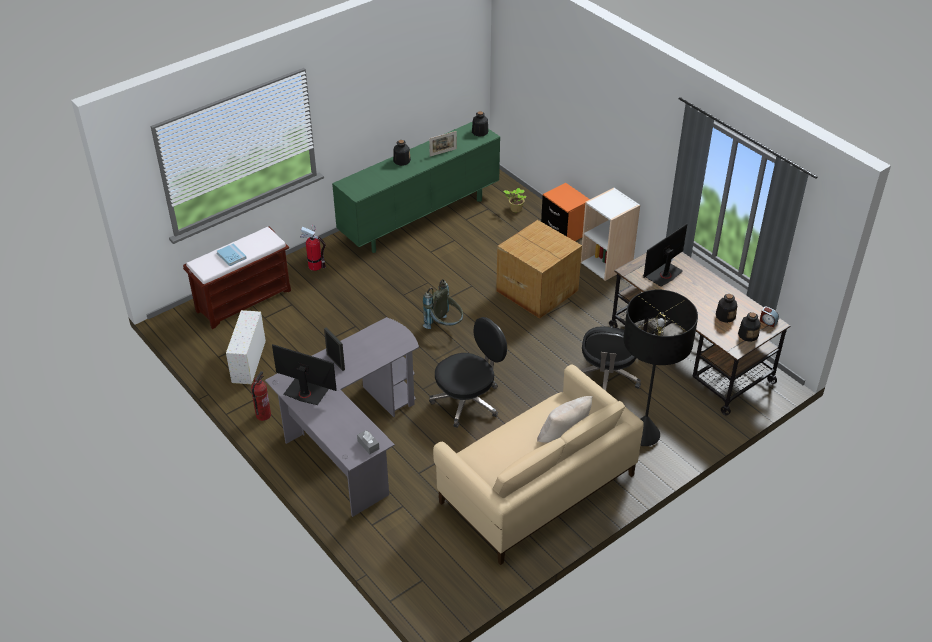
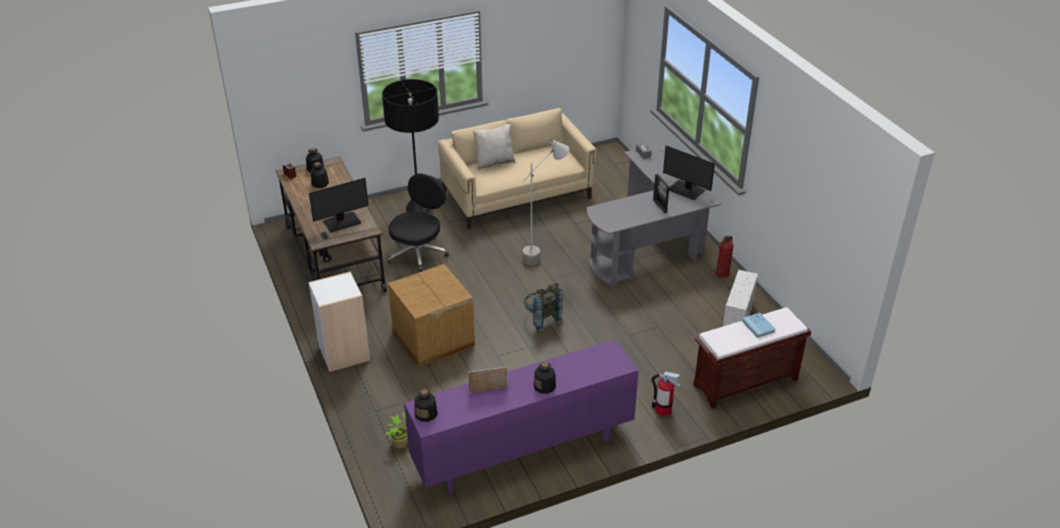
camera: 165 degrees left, 5 degrees down
green cabinet [332,122,500,253] -> purple cabinet [404,339,639,494]
black office chair [429,317,507,428] -> grey floor lamp [523,139,569,265]
orange nightstand [541,183,590,241] -> none

